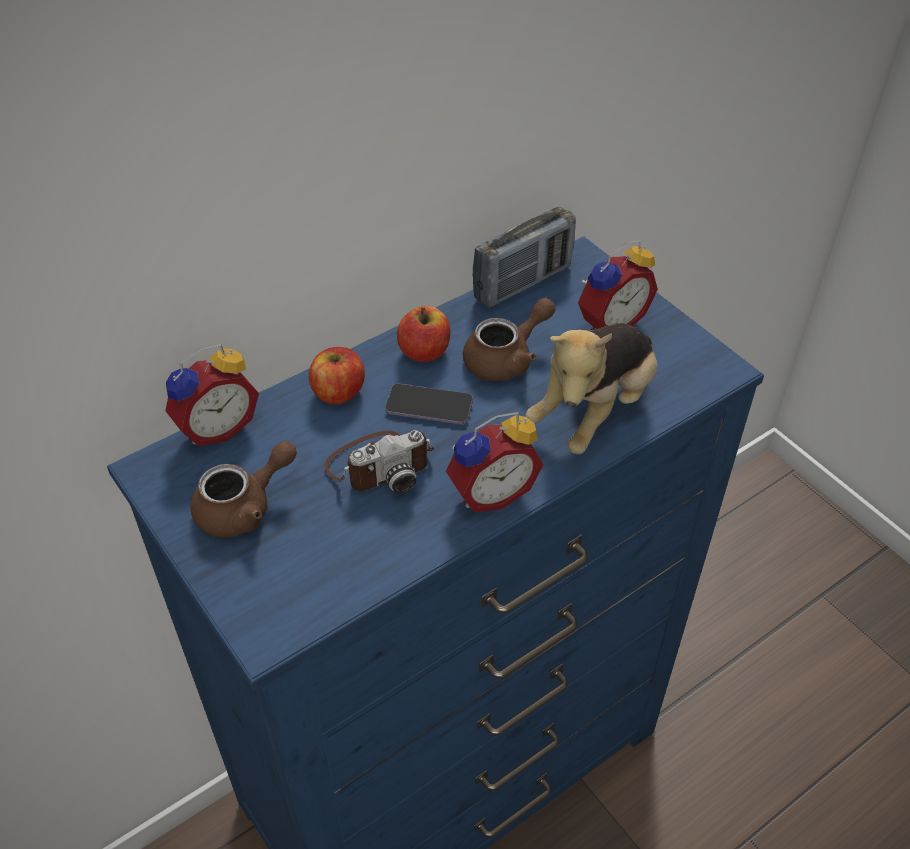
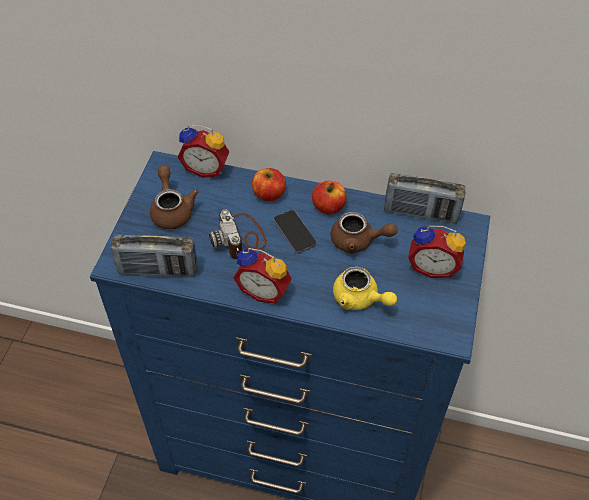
camera: 50 degrees right, 5 degrees up
brown teapot [190,441,297,538] -> brown teapot turned 120 degrees counterclockwise [150,165,199,229]
camera [324,430,434,493] -> camera turned 45 degrees clockwise [209,209,267,259]
plush toy [525,323,657,455] -> yellow teapot [333,266,397,310]
none -> radio [111,235,197,278]

